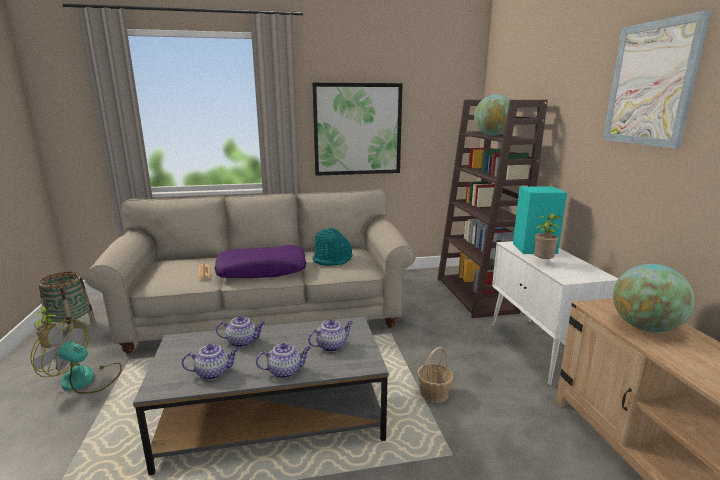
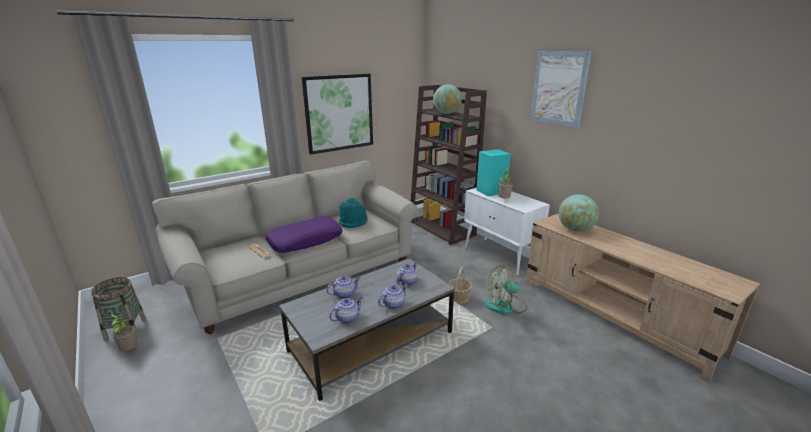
camera: 25 degrees left, 5 degrees up
fan [30,319,122,394] -> fan moved to [484,265,527,315]

